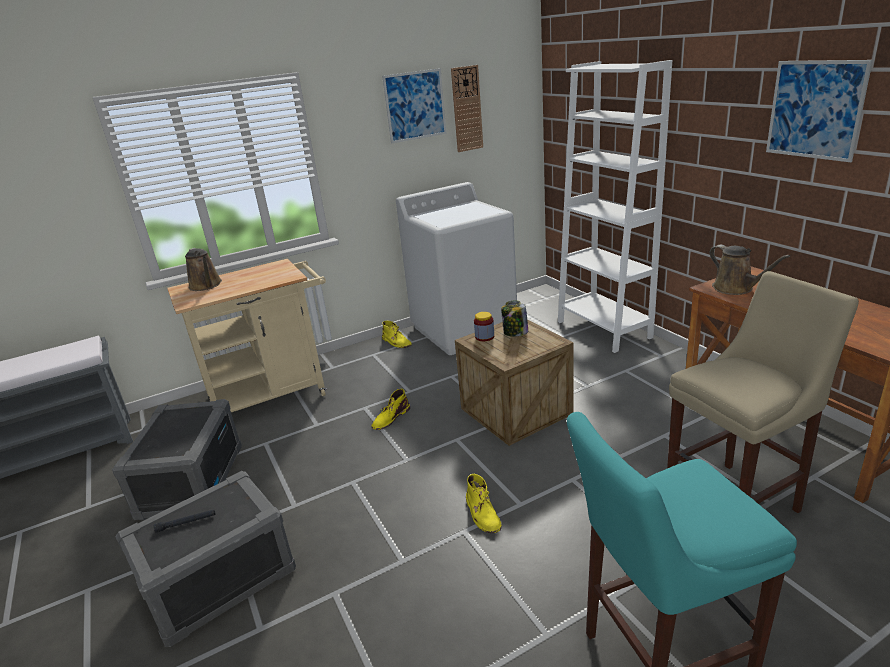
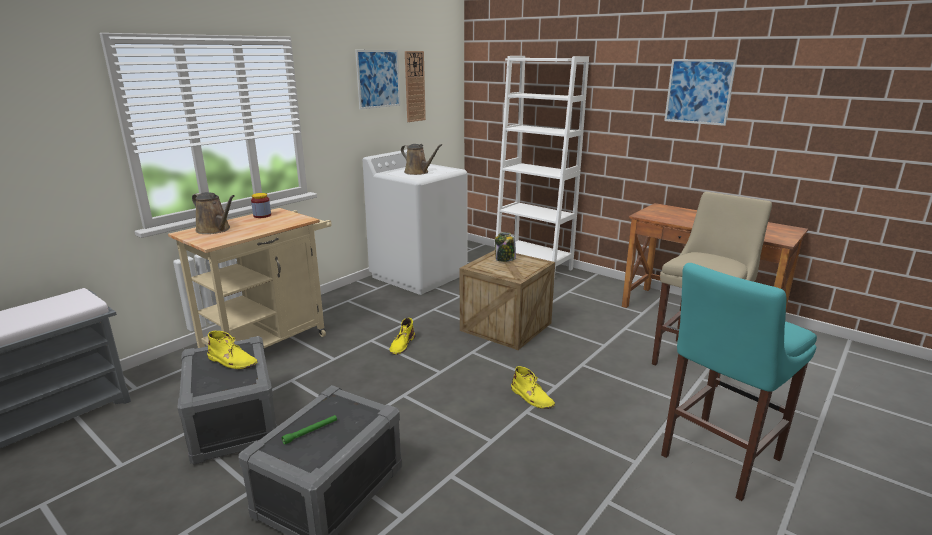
camera: 25 degrees left, 5 degrees down
black flashlight [154,509,215,532] -> green flashlight [282,415,337,444]
yellow boot [382,321,412,348] -> yellow boot moved to [207,331,258,369]
jar [474,312,494,341] -> jar moved to [251,193,271,218]
brown watering can [709,245,790,295] -> brown watering can moved to [401,144,443,175]

